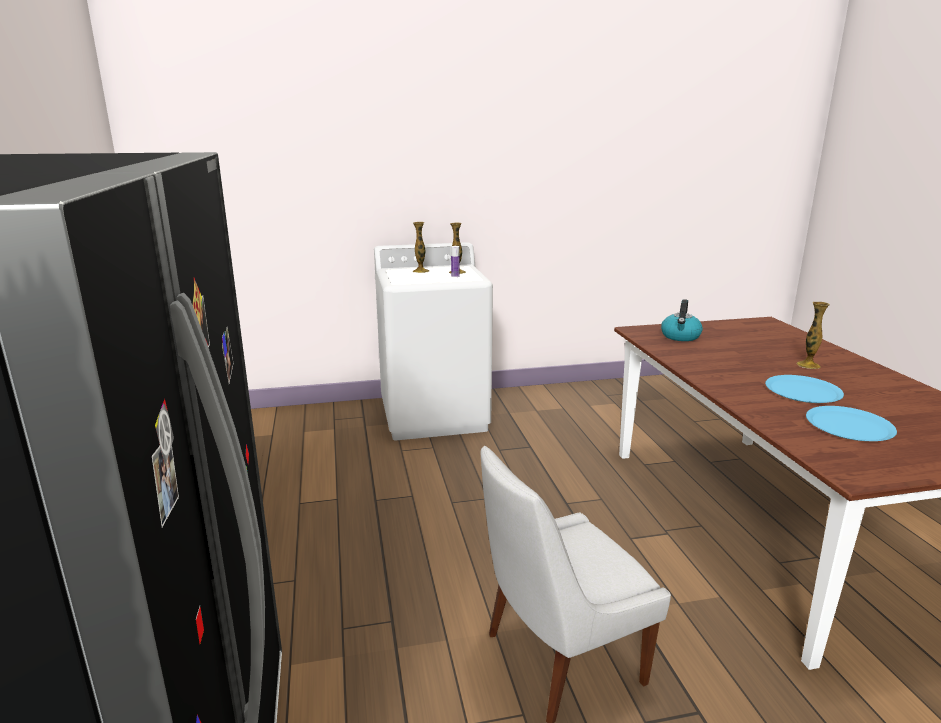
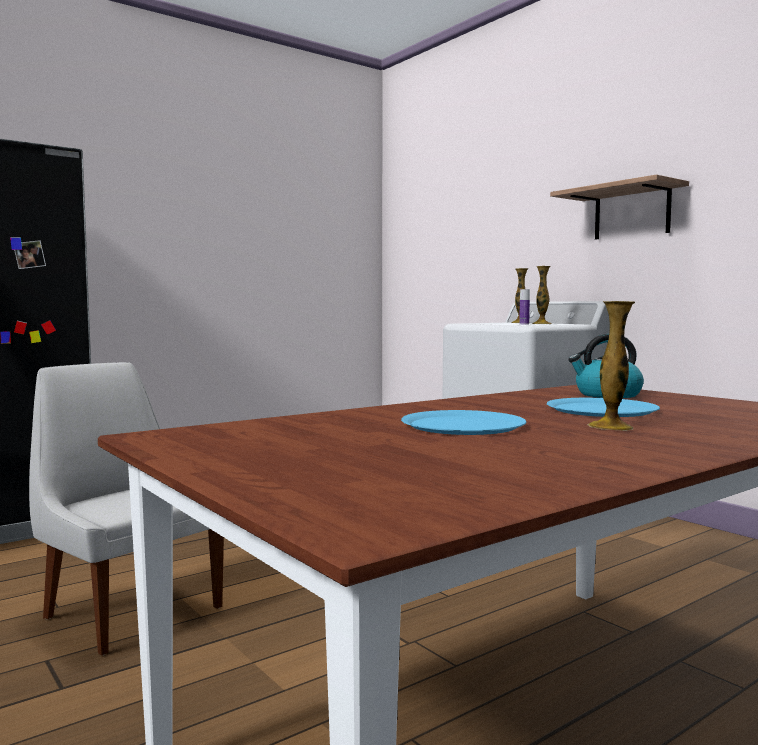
camera: 65 degrees right, 15 degrees down
blue plate [806,406,897,441] -> blue plate moved to [547,398,660,417]
none -> shelf [550,174,689,239]

